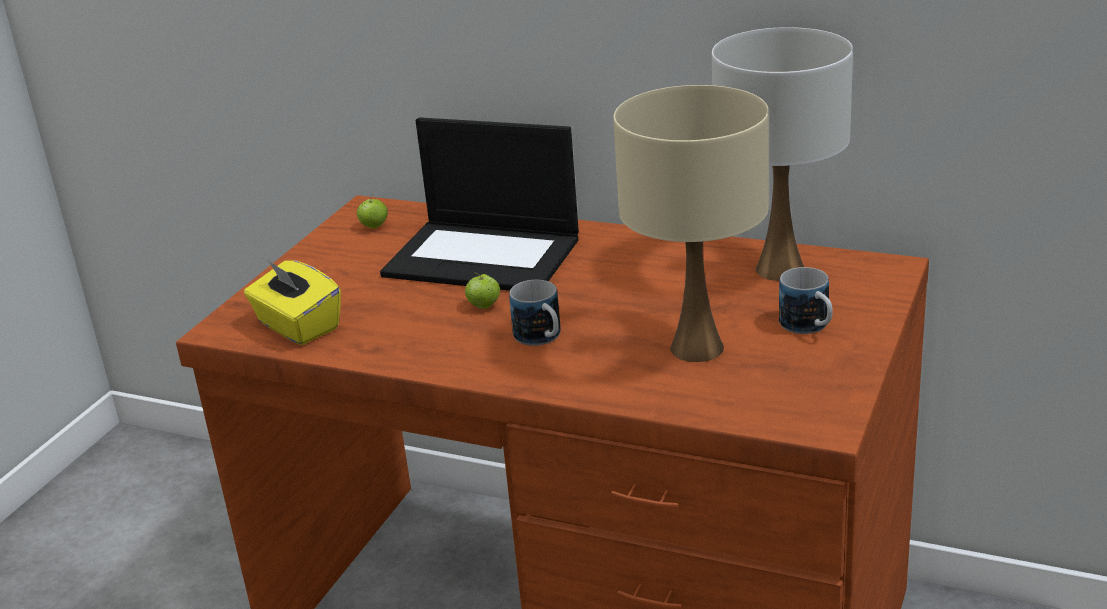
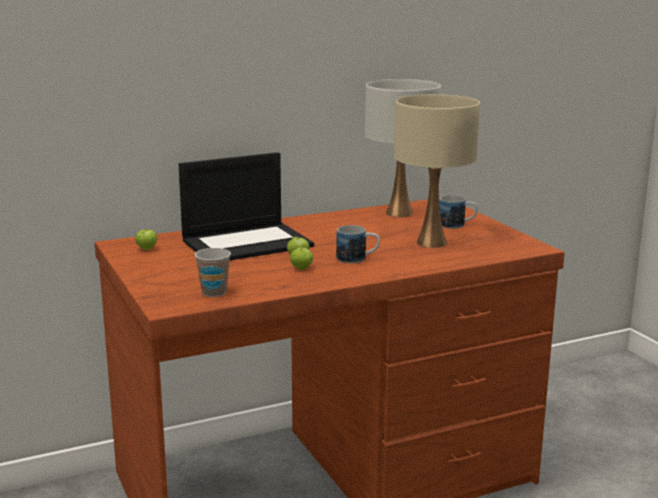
camera: 50 degrees left, 10 degrees down
yellow tissue box [244,259,341,345] -> cup [195,248,231,297]
none -> apple [290,246,313,270]

